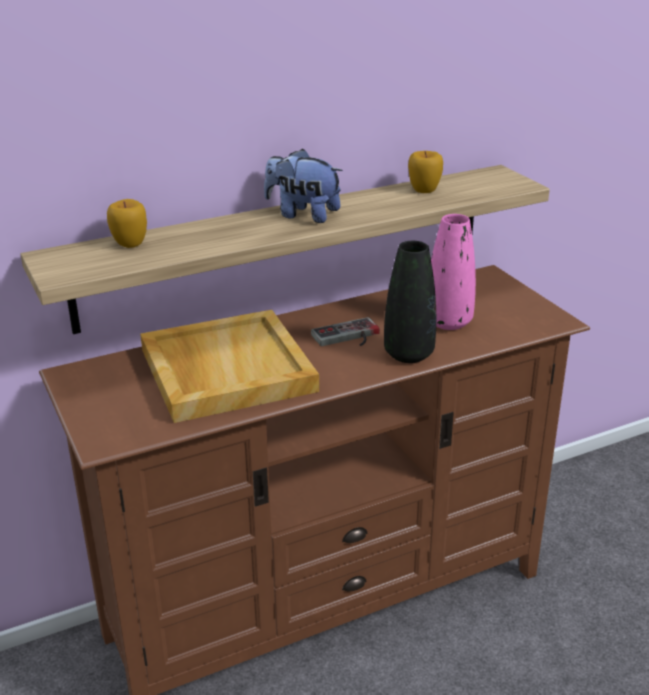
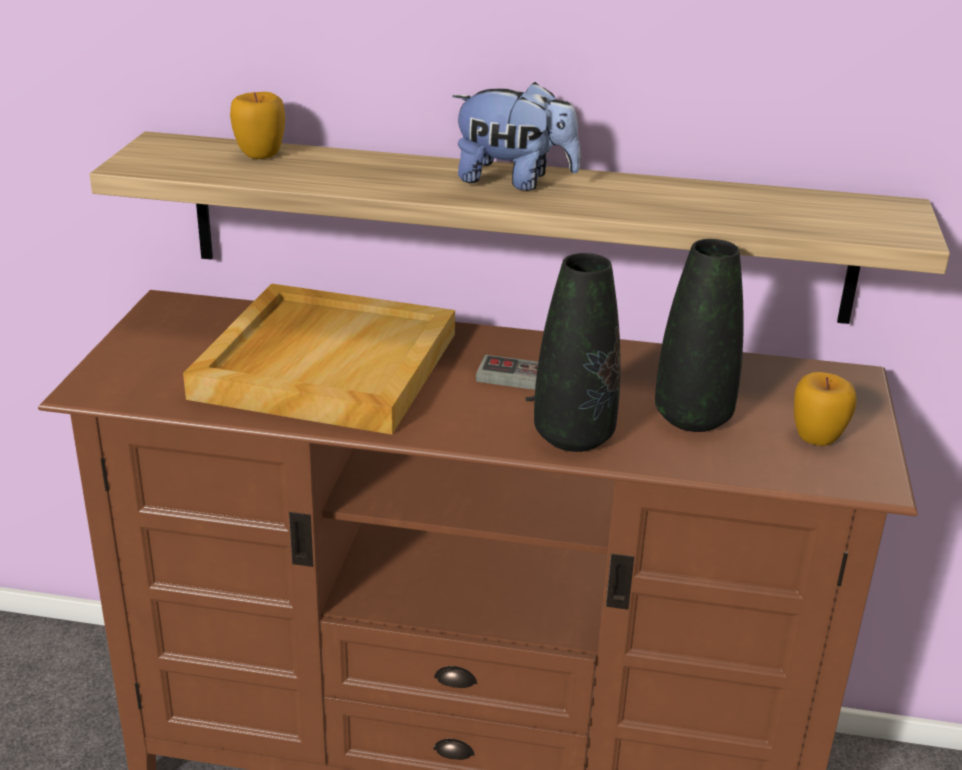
camera: 35 degrees right, 0 degrees up
plush toy [264,149,343,223] -> plush toy turned 135 degrees clockwise [452,82,580,191]
apple [408,151,443,193] -> apple moved to [794,372,857,446]
pink vase [431,214,476,330] -> black vase [655,239,744,432]

